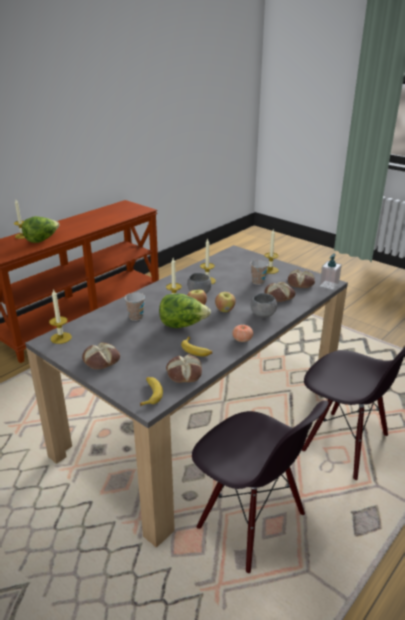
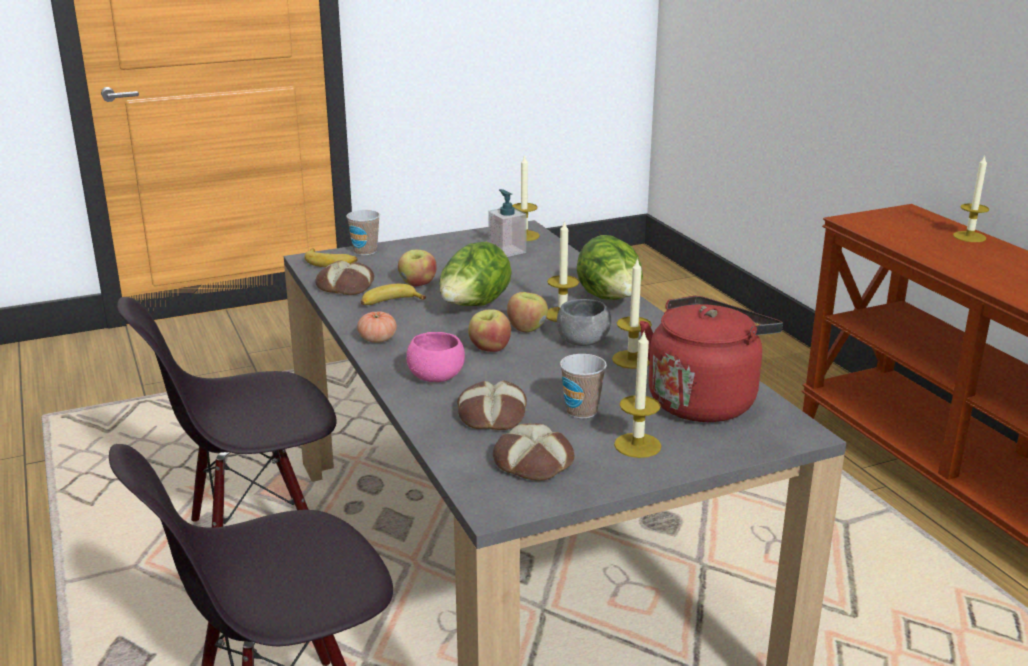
camera: 115 degrees right, 5 degrees down
lettuce [22,216,60,243] -> lettuce moved to [577,235,643,300]
bread [82,342,120,369] -> none
cup [125,292,145,321] -> cup moved to [346,210,380,256]
grey bowl [251,293,277,317] -> pink bowl [406,332,465,382]
soap dispenser [320,254,342,290] -> soap dispenser moved to [488,189,527,257]
none -> apple [398,250,437,287]
none -> red kettle [639,296,783,422]

